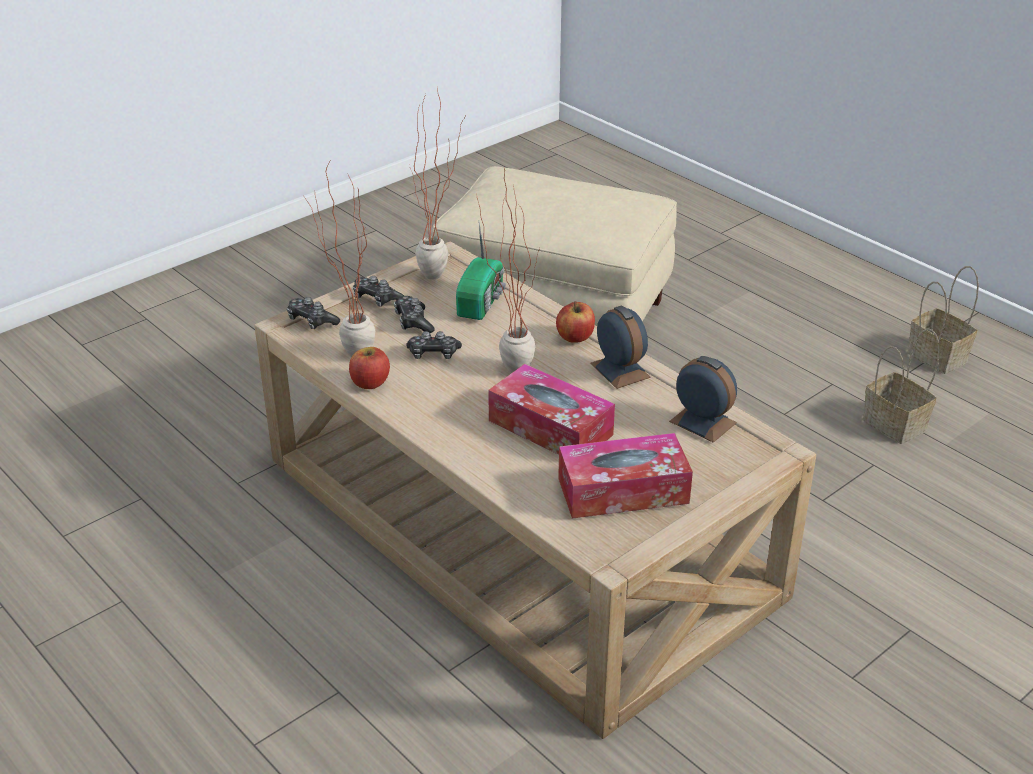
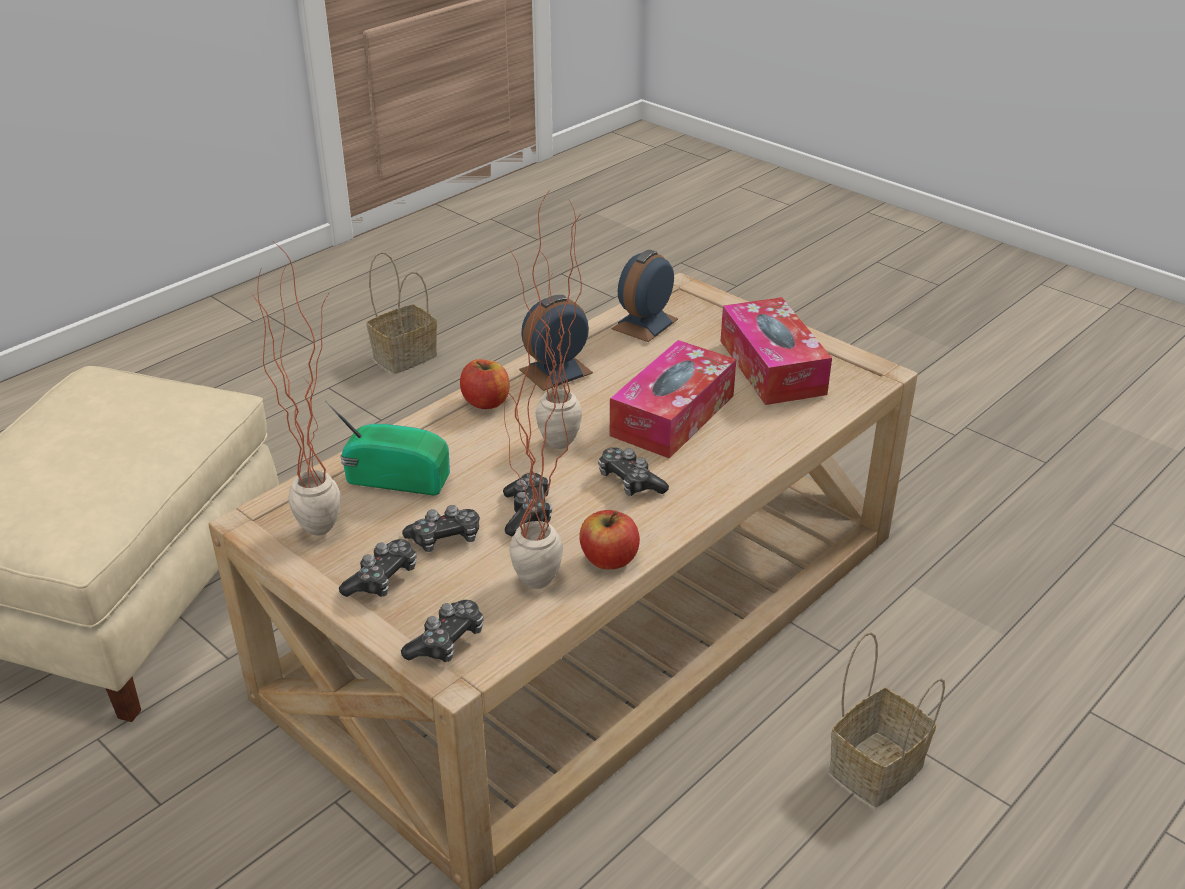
camera: 95 degrees left, 0 degrees up
basket [908,266,979,374] -> basket moved to [829,632,945,807]
none -> game controller [598,447,669,496]

